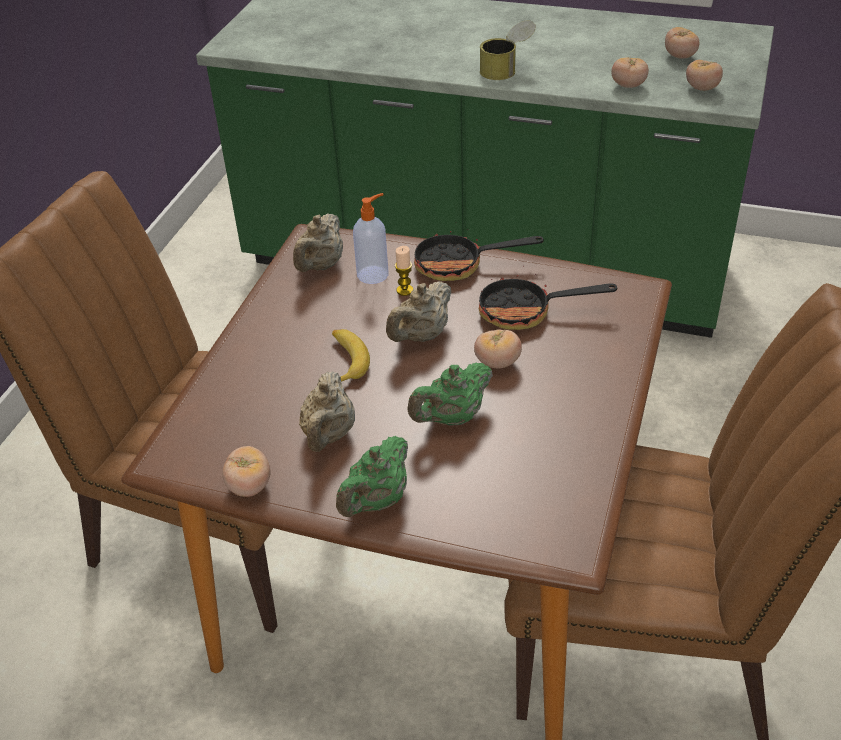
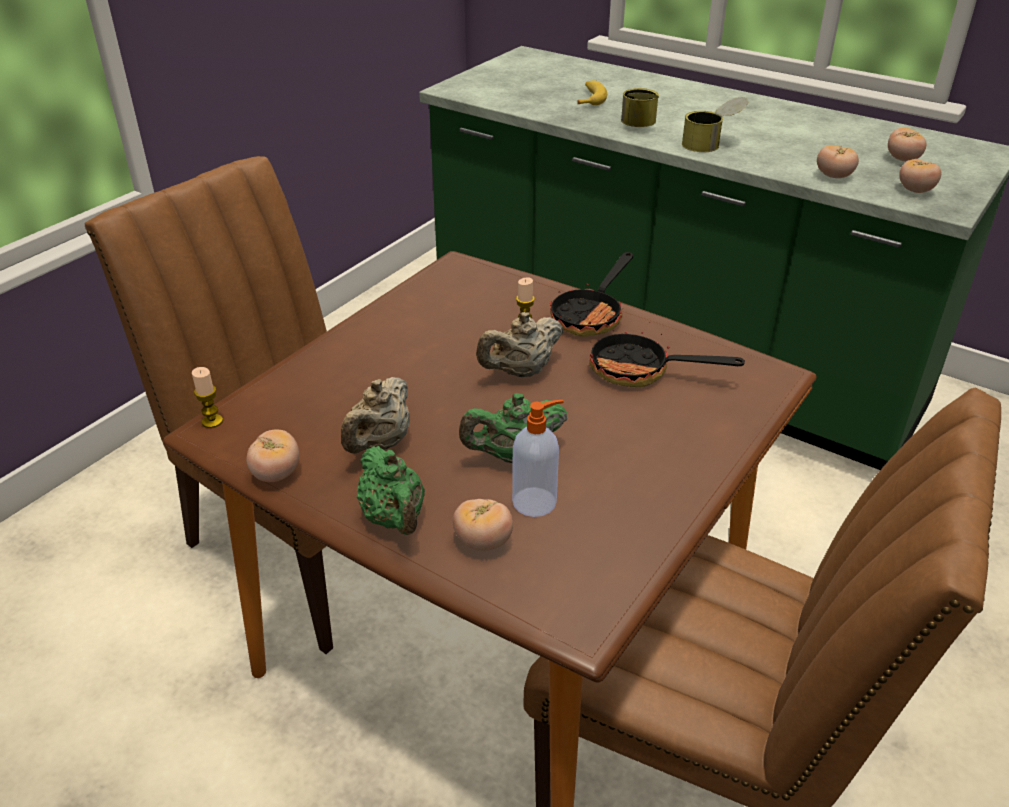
camera: 15 degrees right, 5 degrees down
beige teapot [293,214,343,272] -> none
banana [332,329,370,382] -> banana moved to [577,80,607,105]
green teapot [336,436,408,517] -> green teapot turned 75 degrees counterclockwise [357,446,425,535]
soap dispenser [353,193,389,284] -> soap dispenser moved to [512,400,564,517]
frying pan [414,229,544,281] -> frying pan turned 75 degrees counterclockwise [550,252,633,337]
tomato [474,330,522,368] -> tomato moved to [452,499,513,551]
none -> candle [192,367,223,428]
none -> can [621,88,659,127]

